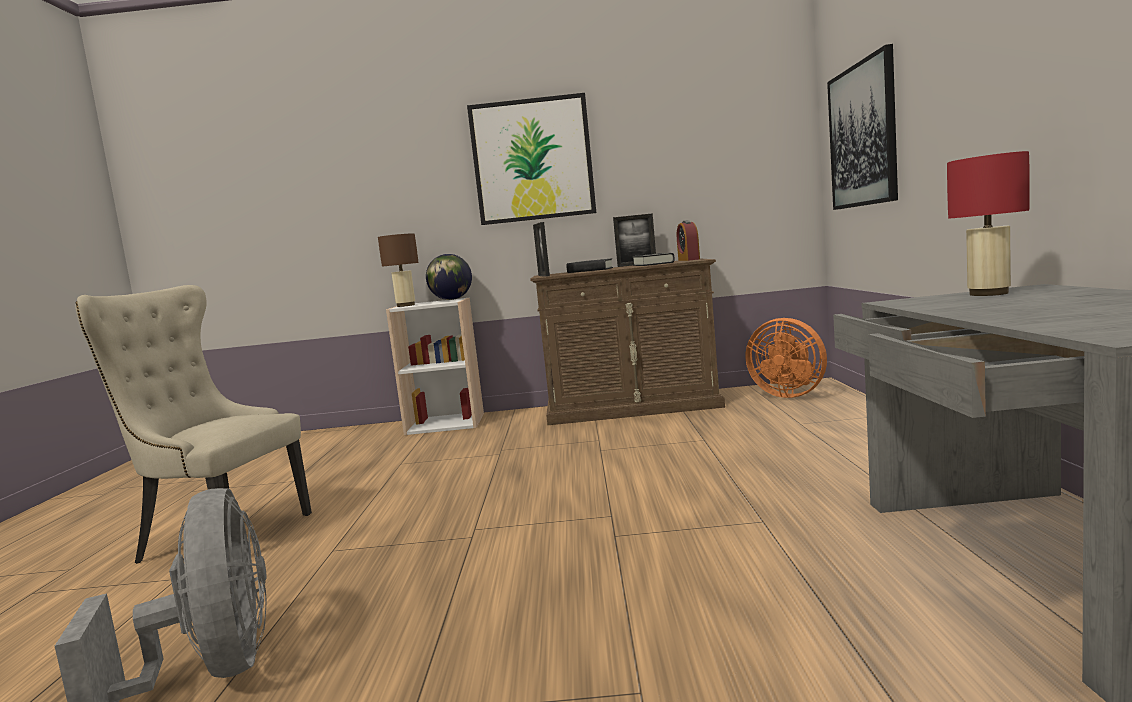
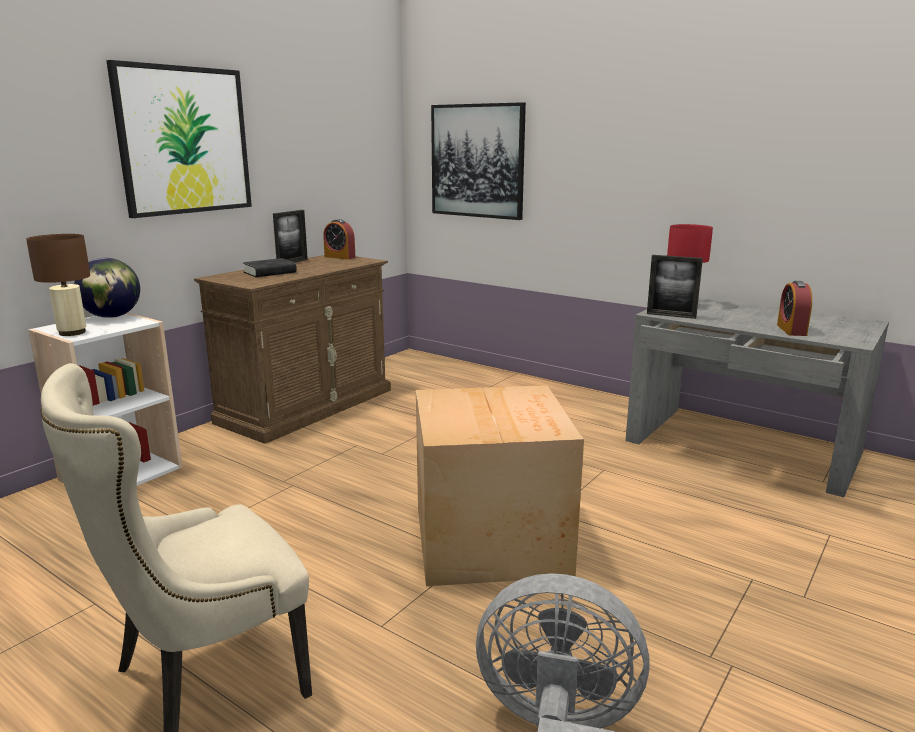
camera: 55 degrees left, 10 degrees up
picture frame [533,222,550,277] -> picture frame moved to [647,255,703,319]
black book [632,253,675,266] -> none
orange fan [745,318,827,398] -> none
none -> cardboard box [416,385,584,586]
none -> alarm clock [777,281,812,336]

